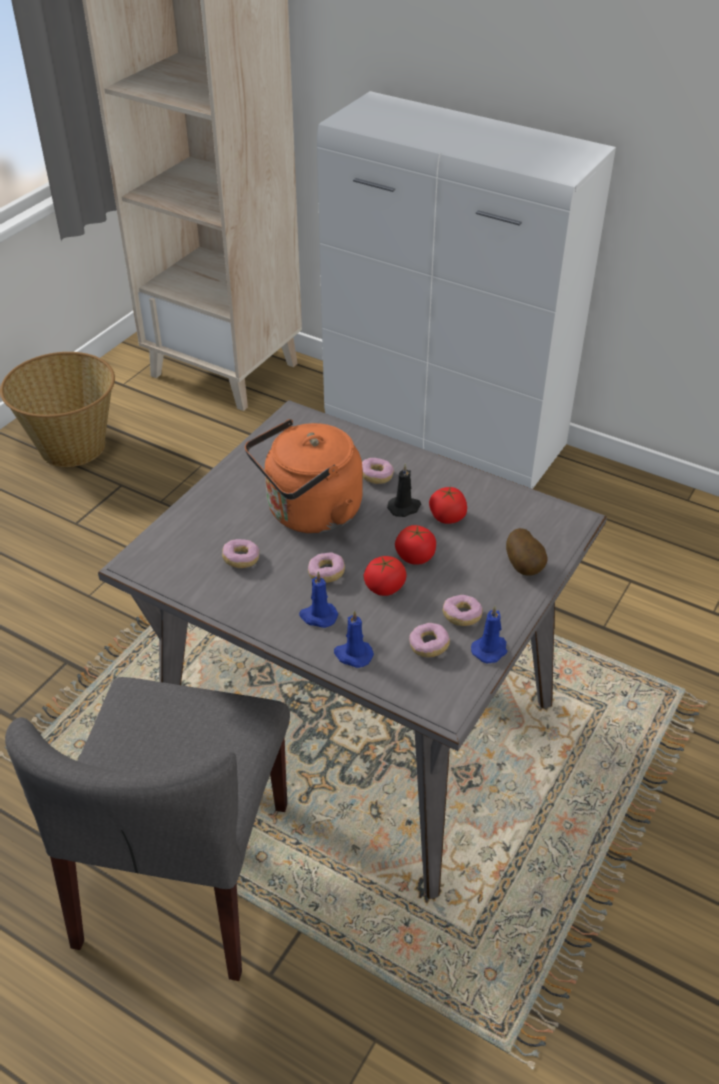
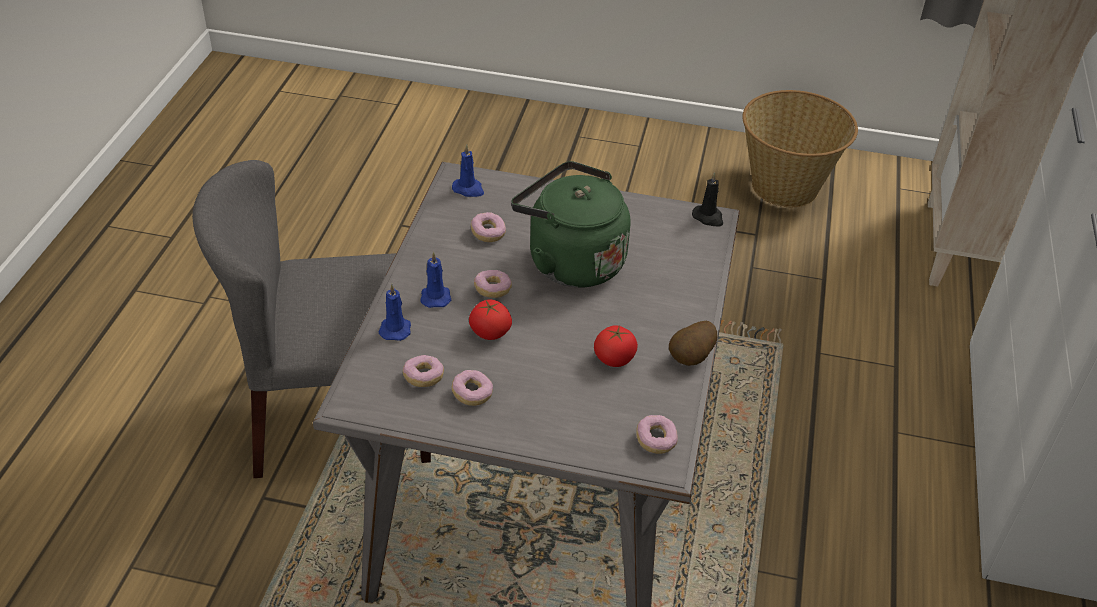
camera: 70 degrees right, 0 degrees up
orange kettle [245,419,363,534] -> green kettle [511,161,630,287]
donut [362,458,394,484] -> donut moved to [636,415,678,454]
black candle [387,463,421,517] -> black candle moved to [692,172,723,227]
tomato [395,525,436,565] -> none
blue candle [471,605,507,663] -> blue candle moved to [452,144,484,197]
potato [506,528,547,576] -> potato moved to [669,321,717,366]

